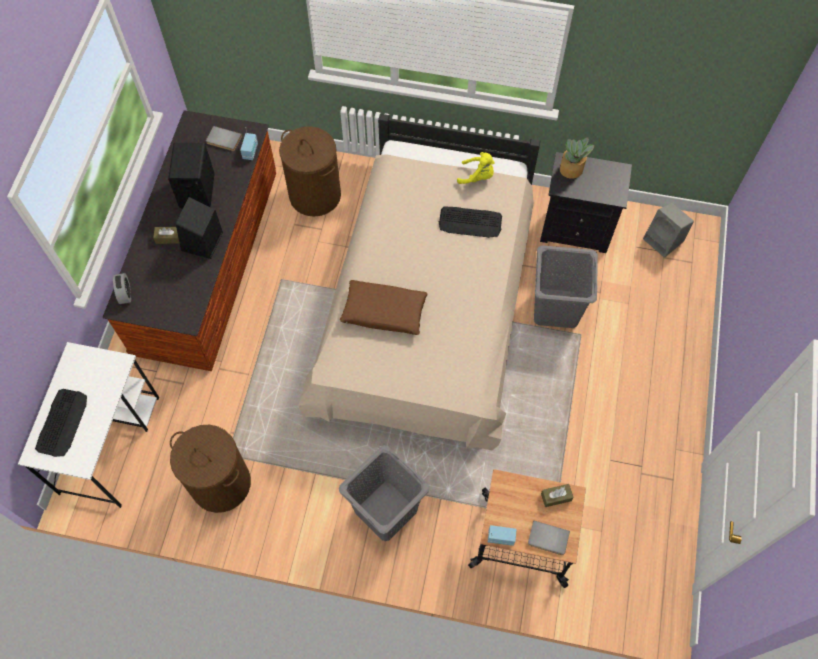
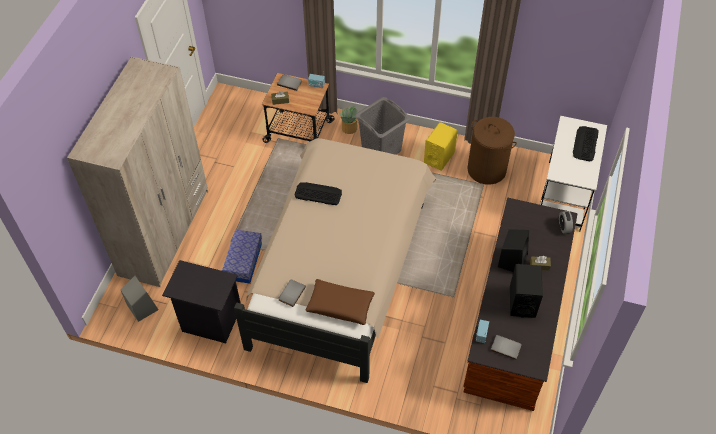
camera: 175 degrees left, 10 degrees down
brown laundry basket [279,126,341,217] -> none
brown pillow [340,280,427,335] -> brown pillow moved to [306,279,375,325]
keyboard [439,206,502,238] -> keyboard moved to [294,182,342,205]
yellow plush toy [457,152,495,184] -> grey book [278,279,306,307]
grey laundry basket [534,245,598,328] -> storage box [222,229,262,284]
potted plant [560,137,594,179] -> potted plant moved to [338,106,358,134]
none -> beige wardrobe [67,57,208,287]
none -> yellow speaker [424,122,458,171]

